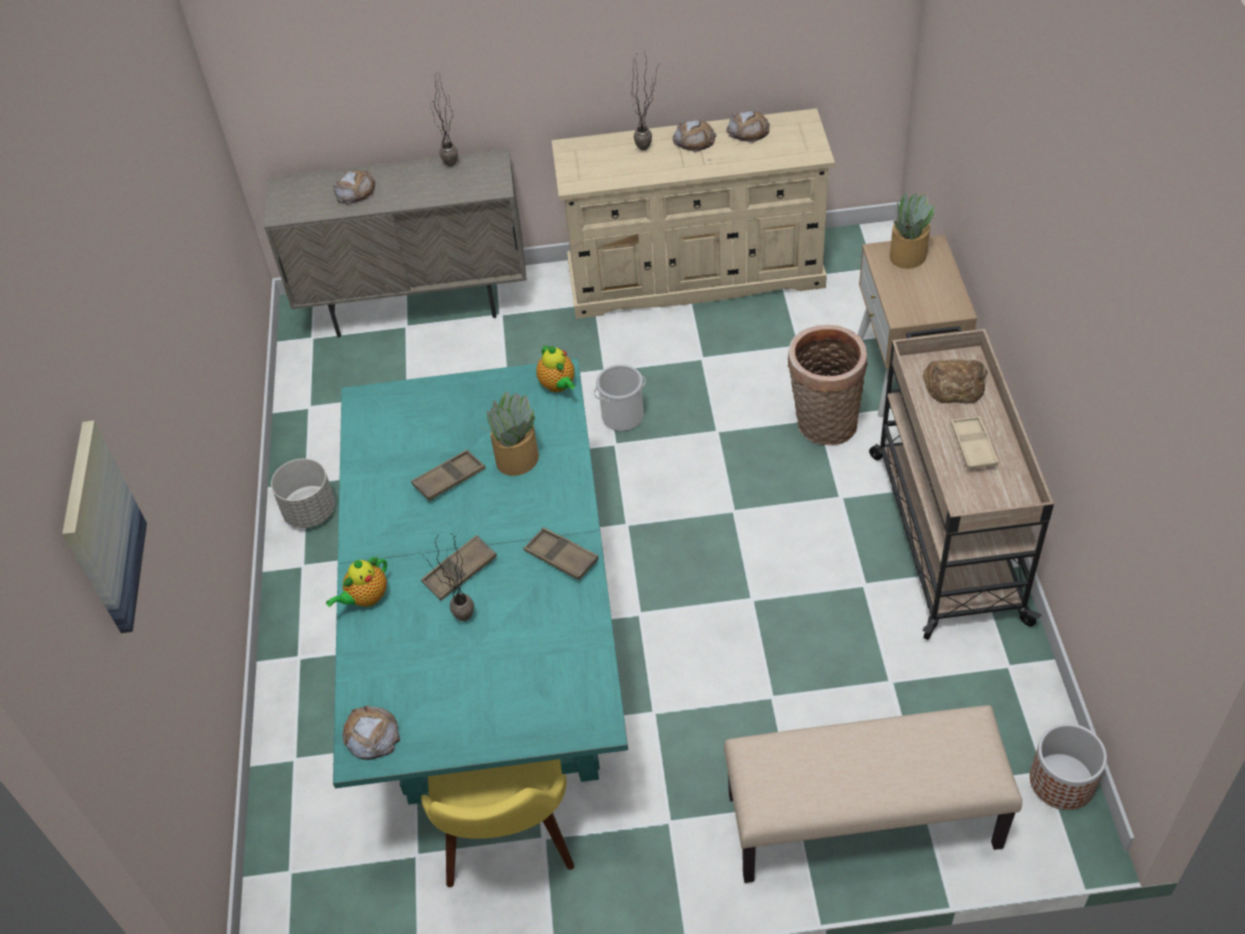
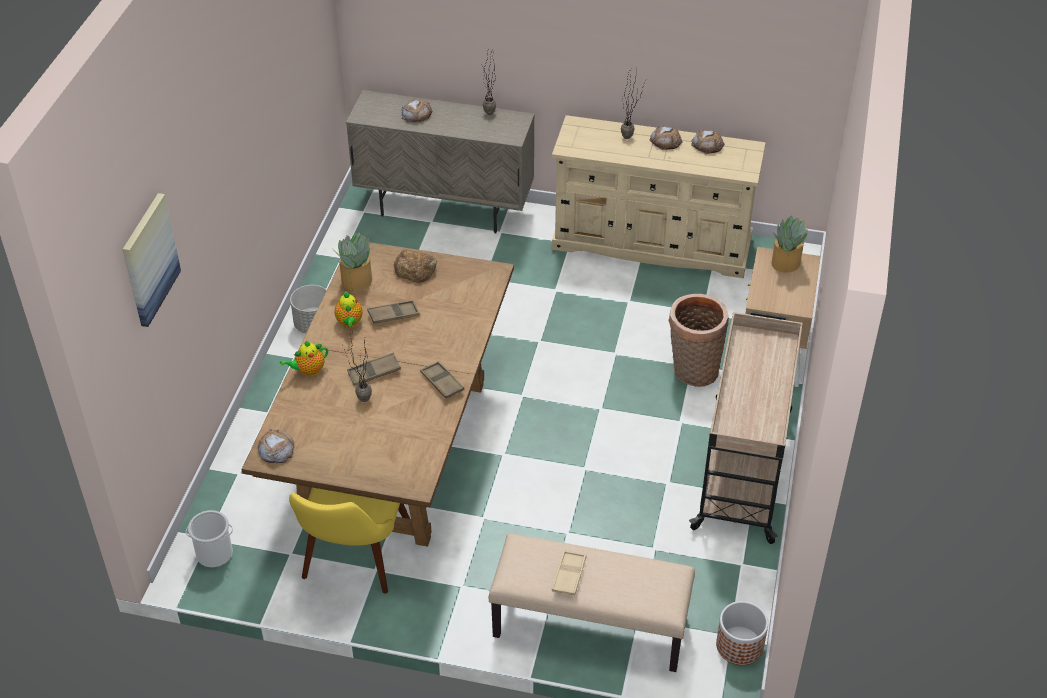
camera: 15 degrees right, 5 degrees down
turquoise dining table [333,358,628,805] -> brown dining table [242,242,514,547]
potted plant [483,391,539,476] -> potted plant moved to [332,232,372,291]
teapot [536,344,575,392] -> teapot moved to [335,291,363,327]
bucket [594,364,646,431] -> bucket moved to [186,510,233,568]
bread [923,359,988,404] -> bread moved to [394,249,437,283]
beige tray [950,416,998,469] -> beige tray moved to [552,550,586,595]

